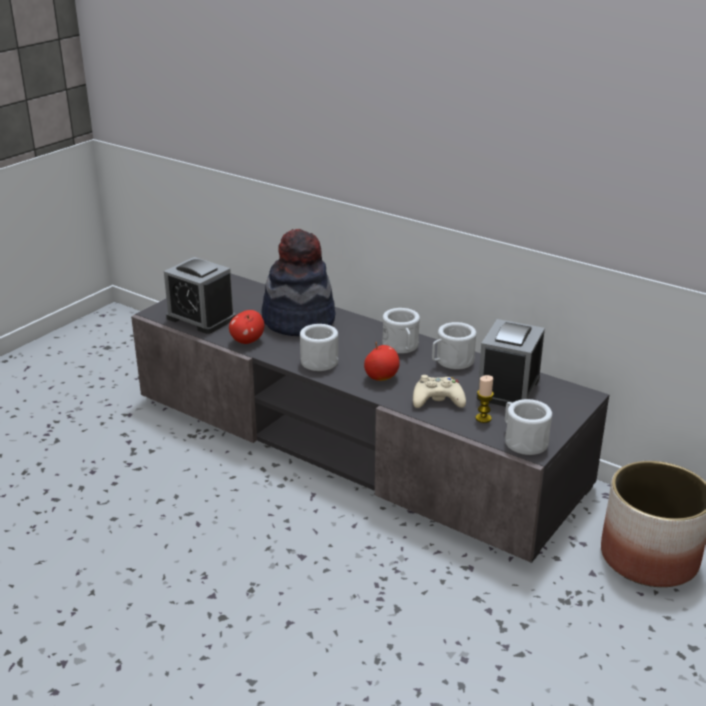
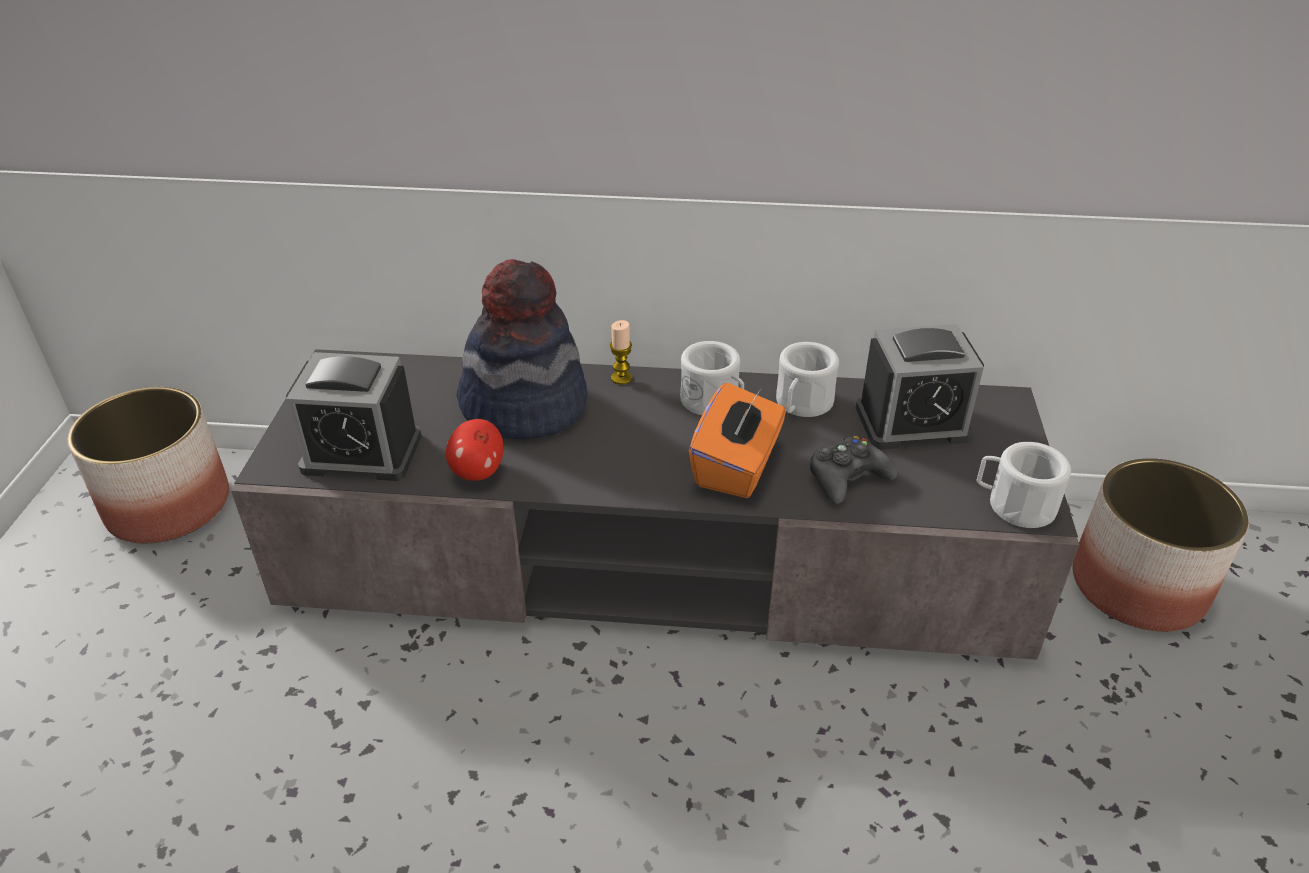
camera: 30 degrees left, 10 degrees up
white mug [300,324,338,371] -> none
apple [364,342,400,381] -> orange tissue box [689,383,786,498]
beige game controller [413,375,466,408] -> black game controller [810,436,898,504]
candle [475,375,494,423] -> candle moved to [610,320,633,385]
alarm clock [477,319,545,407] -> alarm clock turned 90 degrees counterclockwise [856,324,984,450]
none -> planter [68,387,229,543]

